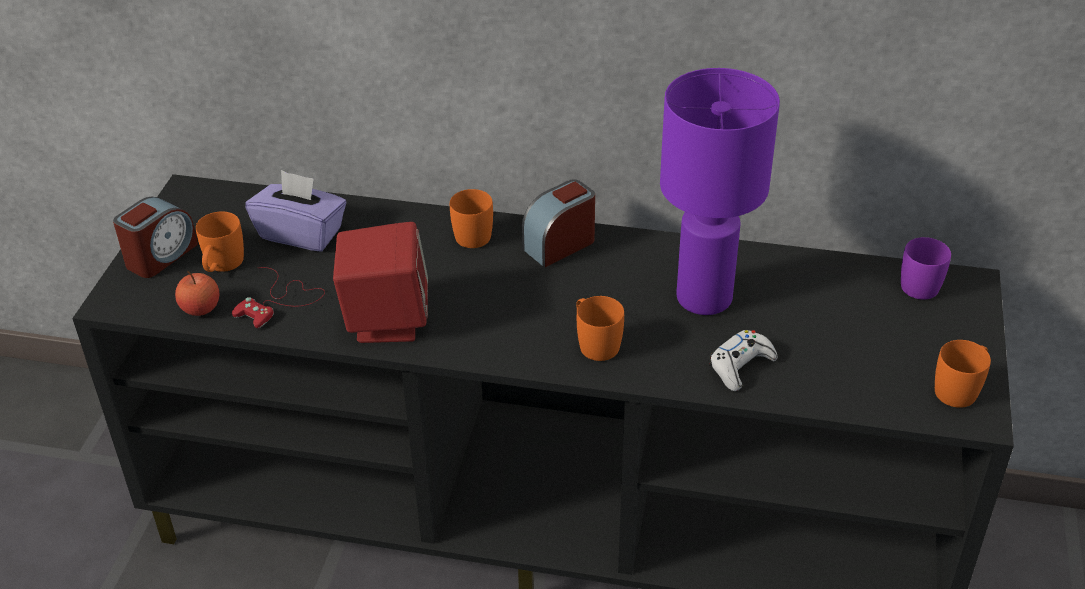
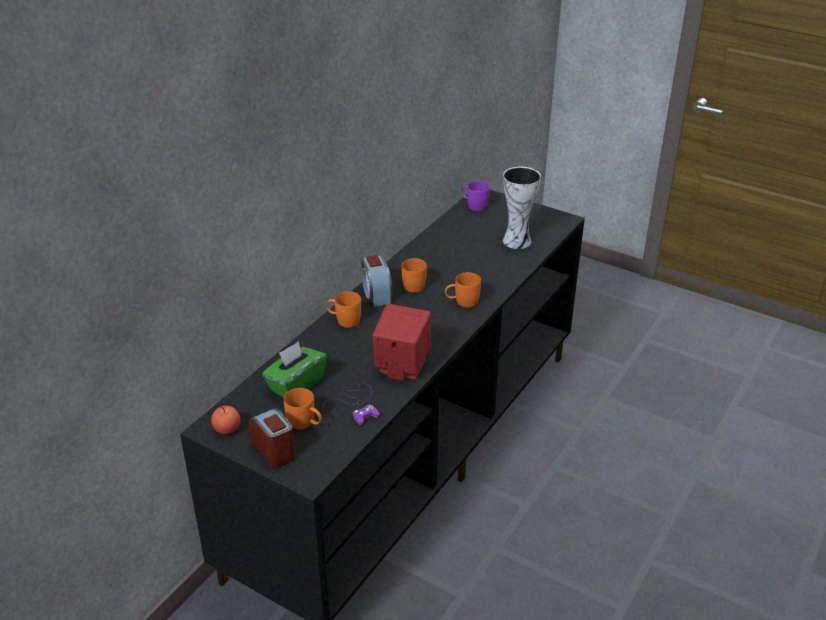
camera: 70 degrees left, 5 degrees down
apple [175,271,219,316] -> apple moved to [211,406,240,434]
red game controller [232,267,325,328] -> purple game controller [322,383,380,425]
purple tissue box [245,170,346,252] -> green tissue box [262,341,327,398]
purple table lamp [660,68,780,315] -> none
white game controller [709,330,778,391] -> none
orange mug [935,340,991,408] -> orange mug moved to [402,258,427,293]
none -> vase [503,167,541,249]

